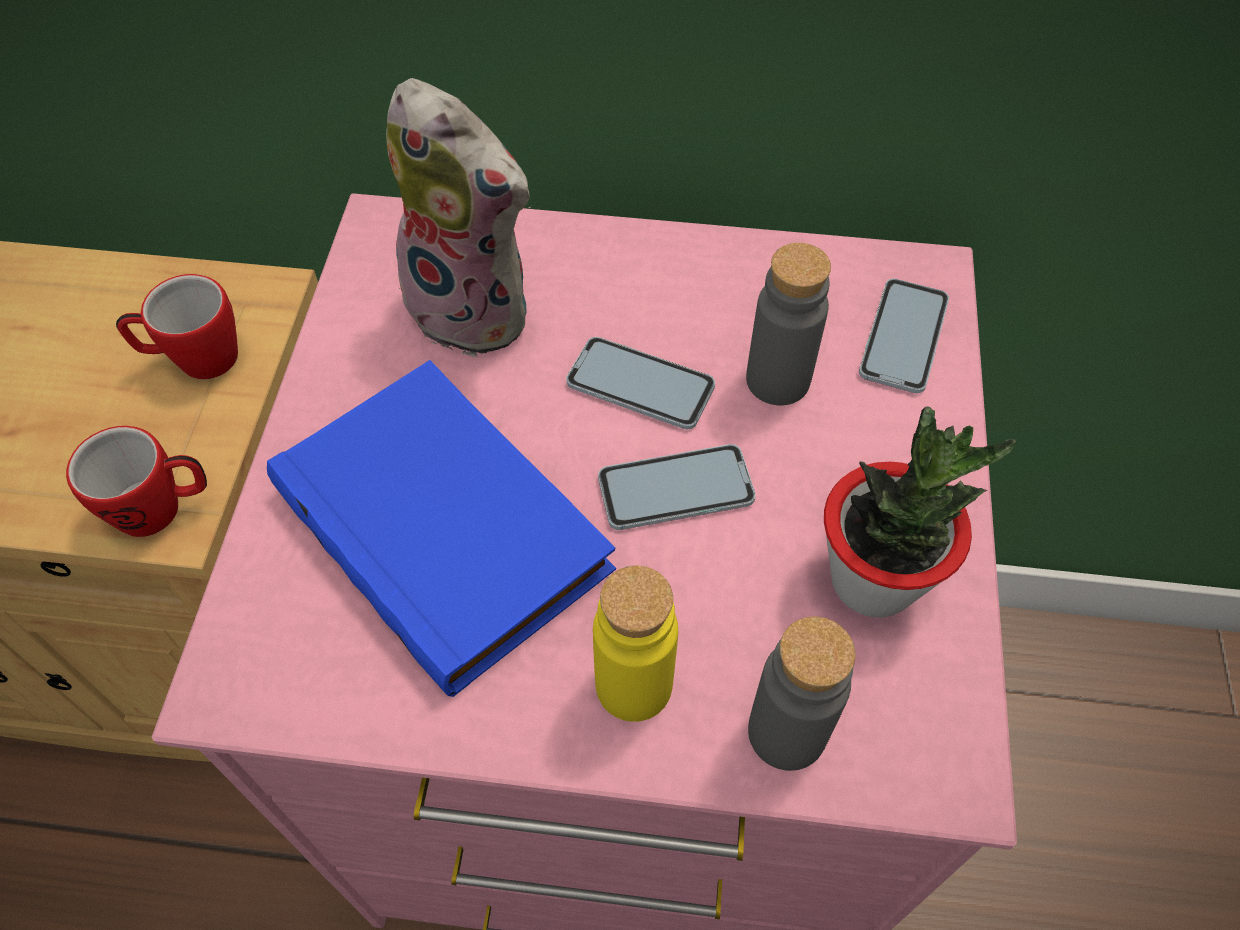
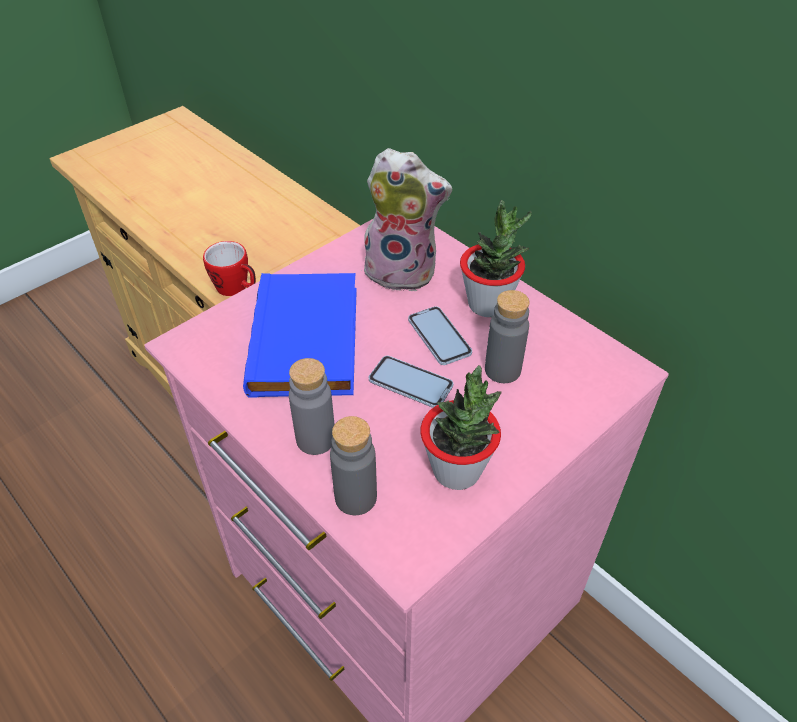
camera: 40 degrees right, 10 degrees down
mug [116,274,238,379] -> none
plush toy [386,78,532,357] -> plush toy turned 60 degrees counterclockwise [364,148,452,292]
yellow bottle [593,565,678,722] -> grey bottle [289,358,335,455]
phone [859,278,949,393] -> none
none -> potted plant [460,200,532,317]

